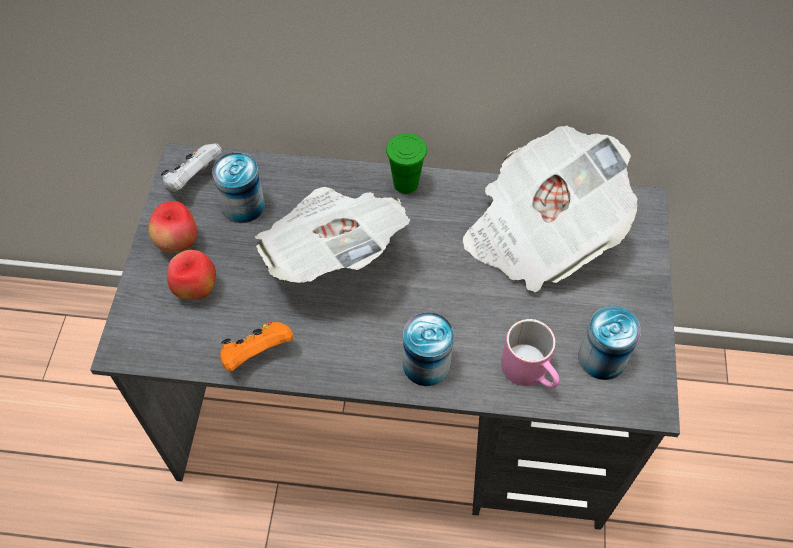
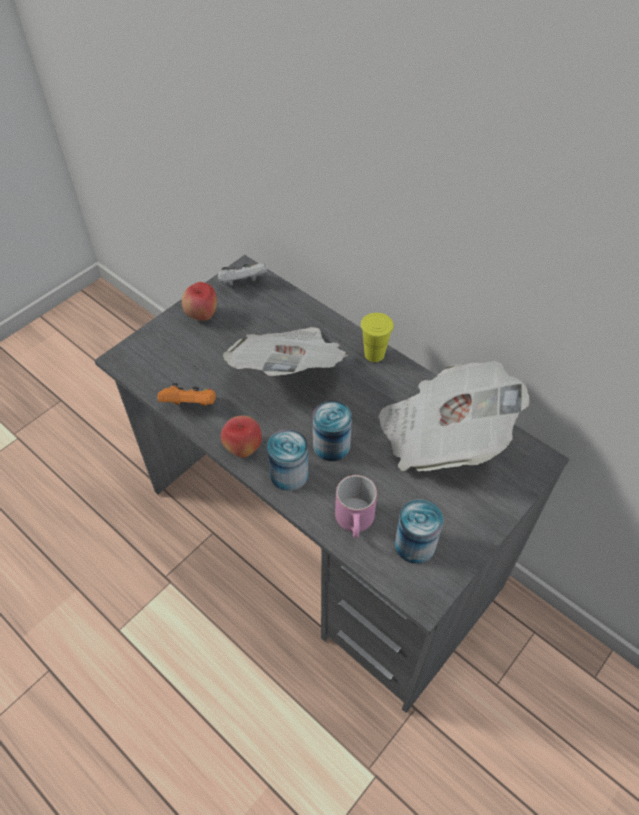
camera: 35 degrees right, 5 degrees down
apple [167,250,216,300] -> apple moved to [221,416,262,458]
can [212,153,265,223] -> can moved to [313,401,352,461]
green cup [386,133,427,194] -> yellow cup [361,313,394,362]

